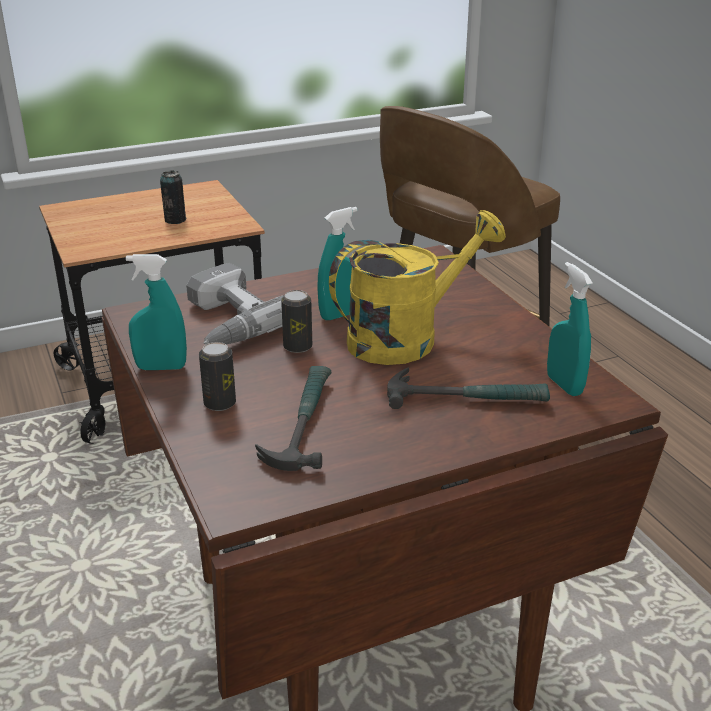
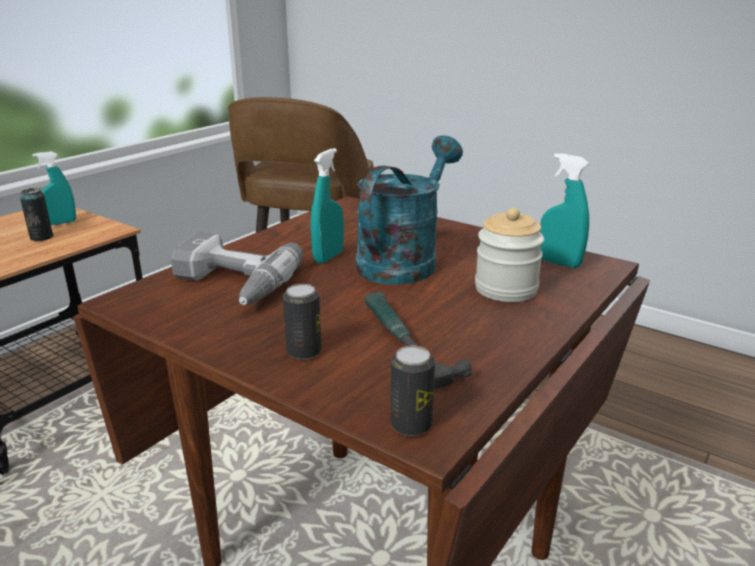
camera: 30 degrees left, 5 degrees down
turquoise spray bottle [126,254,187,370] -> turquoise spray bottle moved to [32,151,76,225]
can [281,290,312,353] -> can moved to [391,346,435,436]
yellow watering can [329,210,506,365] -> turquoise watering can [356,135,463,285]
hammer [387,368,550,409] -> jar [475,208,544,302]

